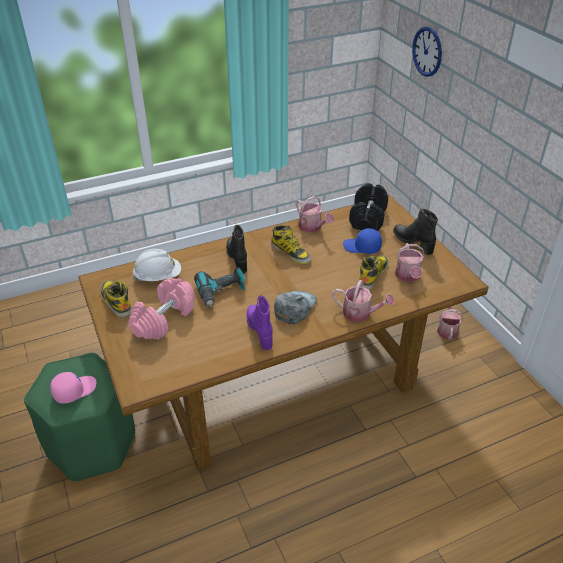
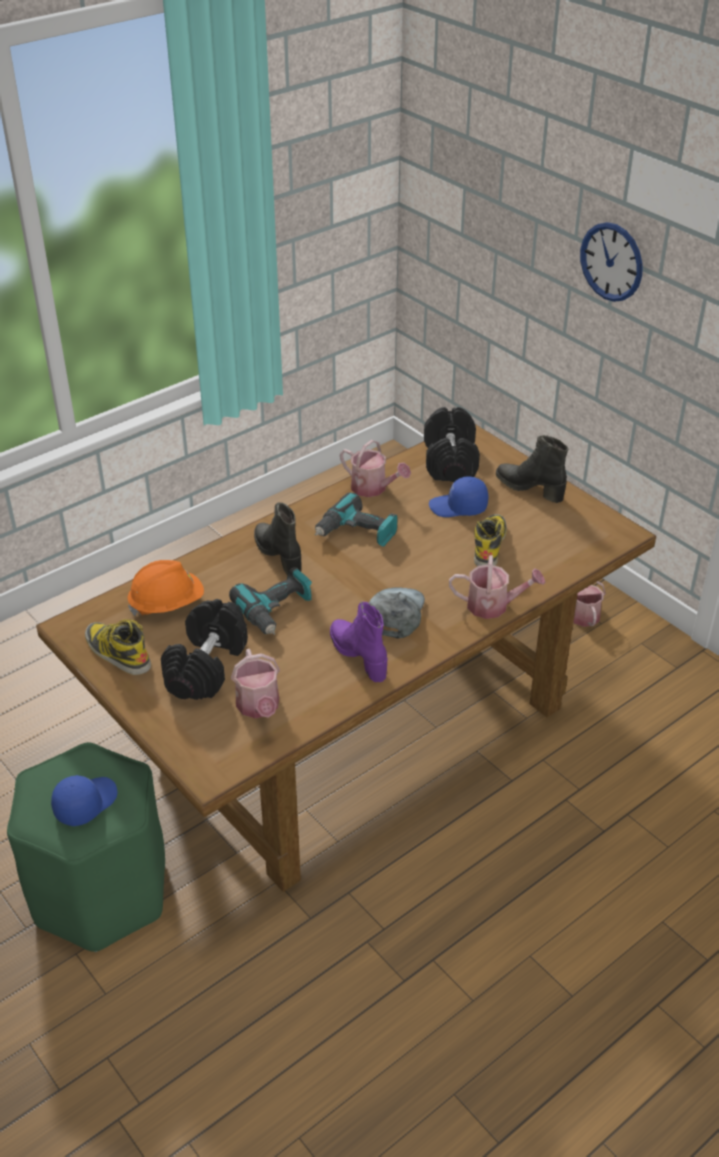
camera: 15 degrees left, 0 degrees up
pink cap [50,372,96,404] -> blue cap [51,775,118,826]
pink dumbbell [128,278,195,340] -> black dumbbell [161,599,248,700]
white hard hat [133,249,181,281] -> orange hard hat [127,560,204,616]
boot [271,225,311,264] -> power drill [315,492,397,547]
watering can [395,243,425,282] -> watering can moved to [231,649,280,718]
wall clock [412,26,442,77] -> wall clock moved to [580,222,643,302]

